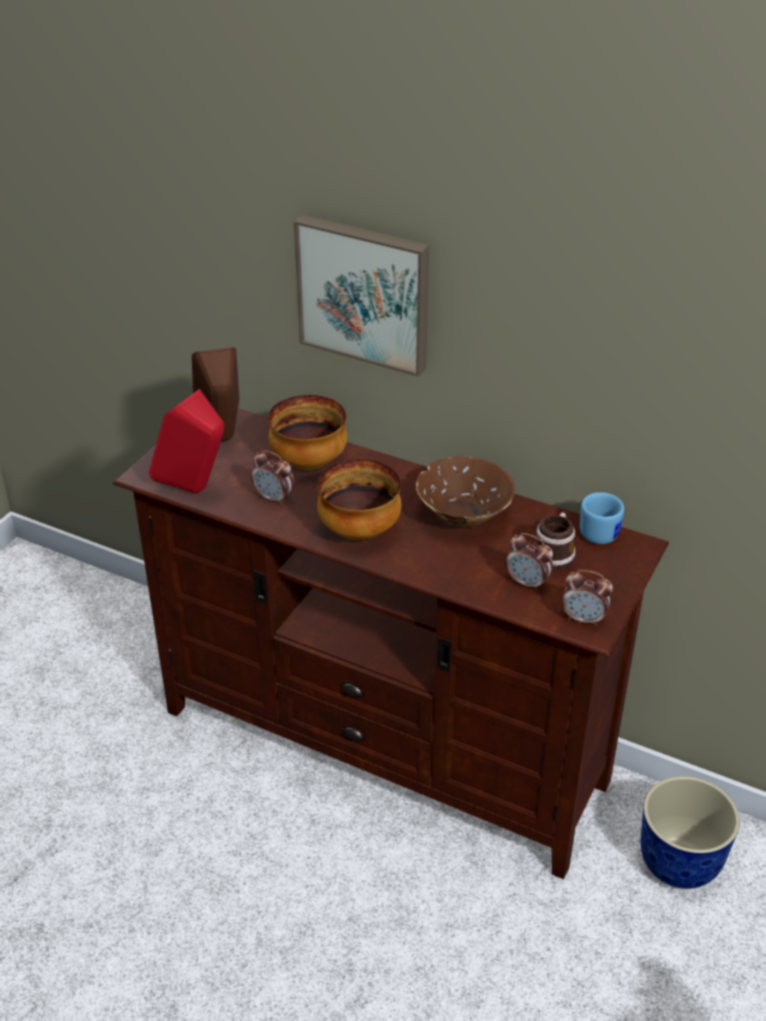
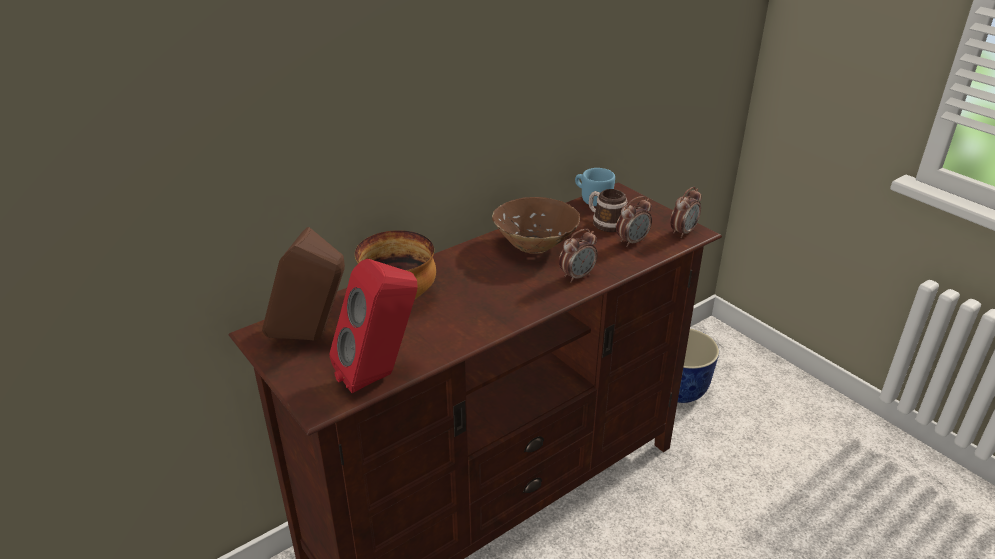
camera: 65 degrees left, 5 degrees down
alarm clock [251,450,294,505] -> alarm clock moved to [559,229,598,283]
picture [294,215,429,377] -> none
bowl [317,459,401,540] -> none

